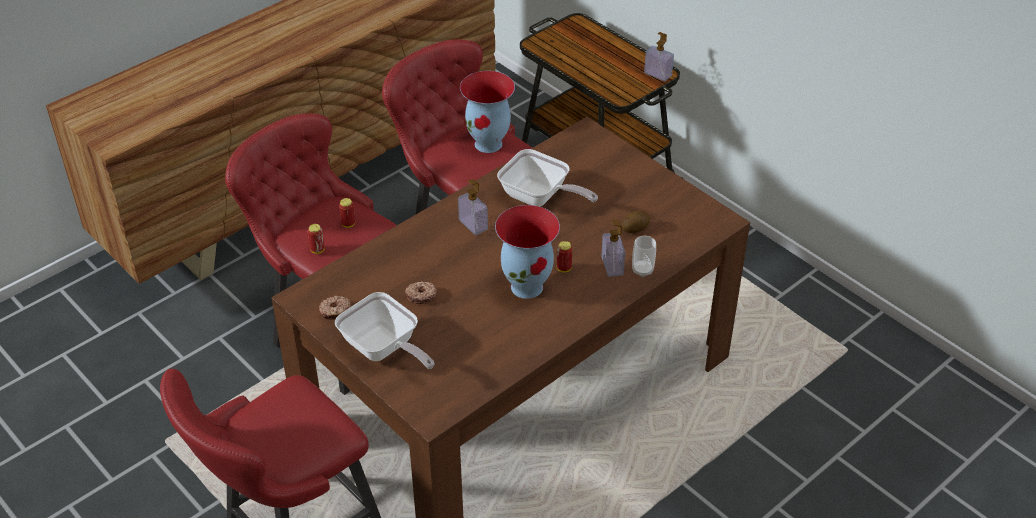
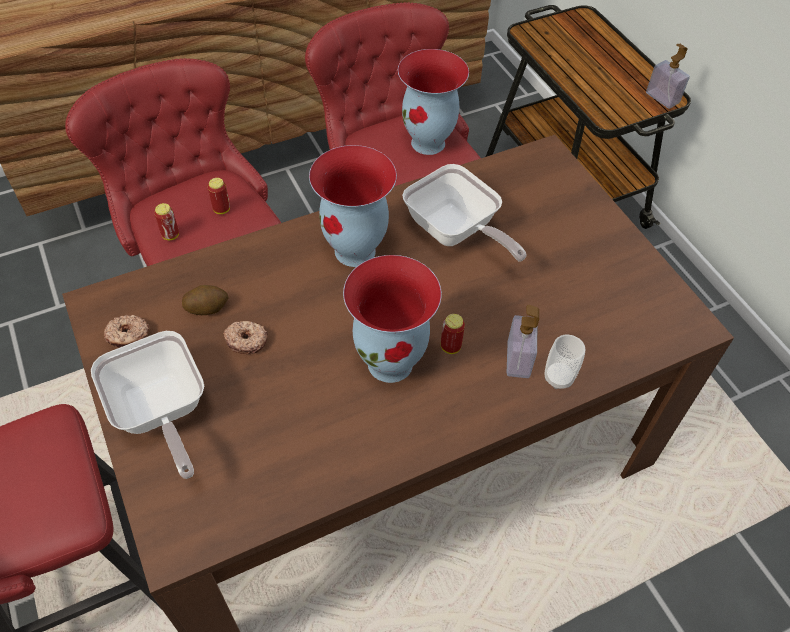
camera: 15 degrees right, 10 degrees up
soap dispenser [458,179,488,235] -> vase [309,145,397,267]
potato [621,211,650,233] -> potato moved to [182,285,229,315]

